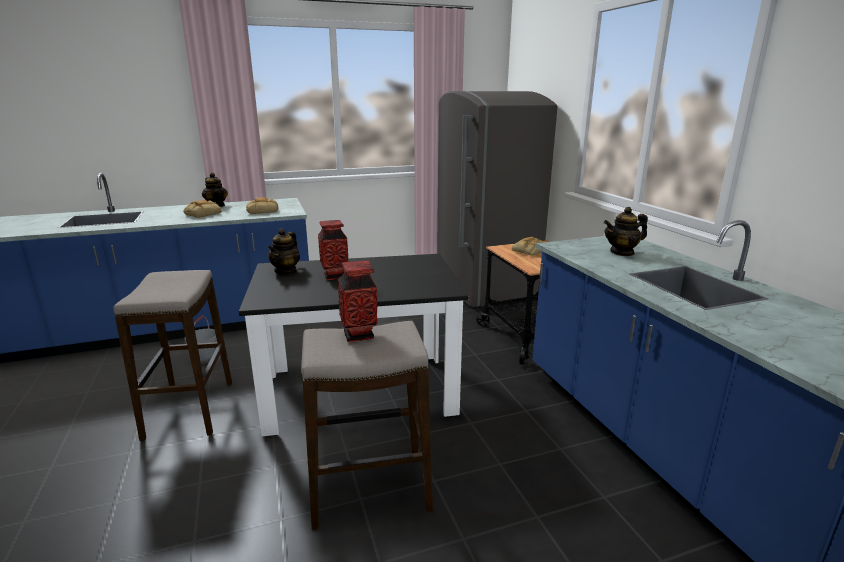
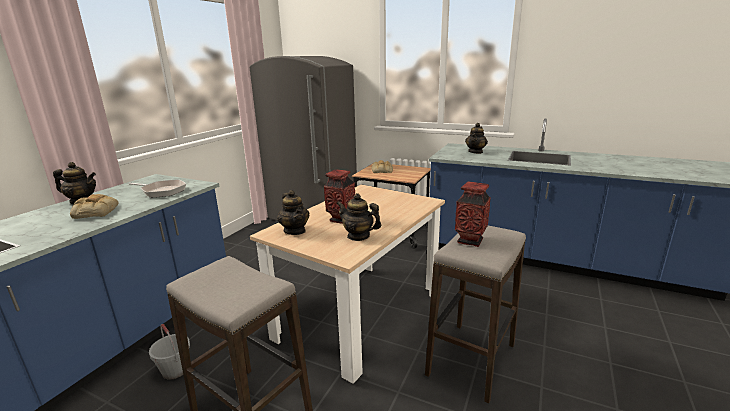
camera: 45 degrees left, 0 degrees up
black dining table [239,254,468,437] -> beige dining table [250,184,445,384]
bread [246,197,278,214] -> frying pan [129,179,186,198]
none -> teapot [336,193,381,241]

